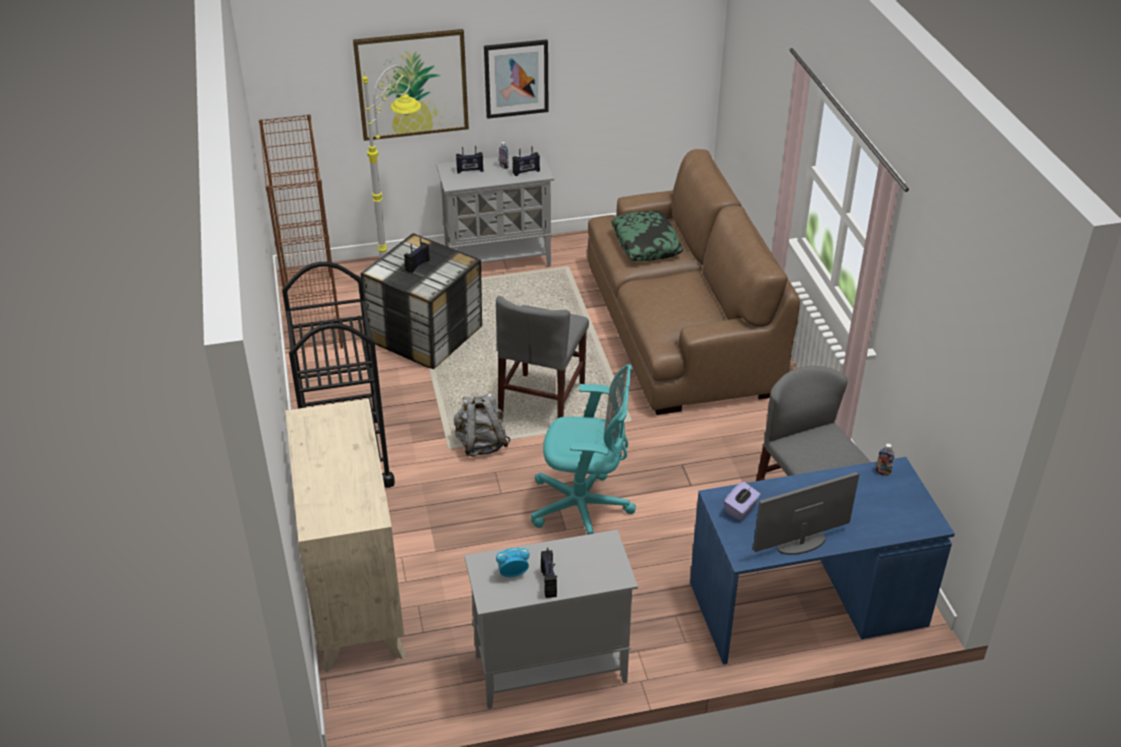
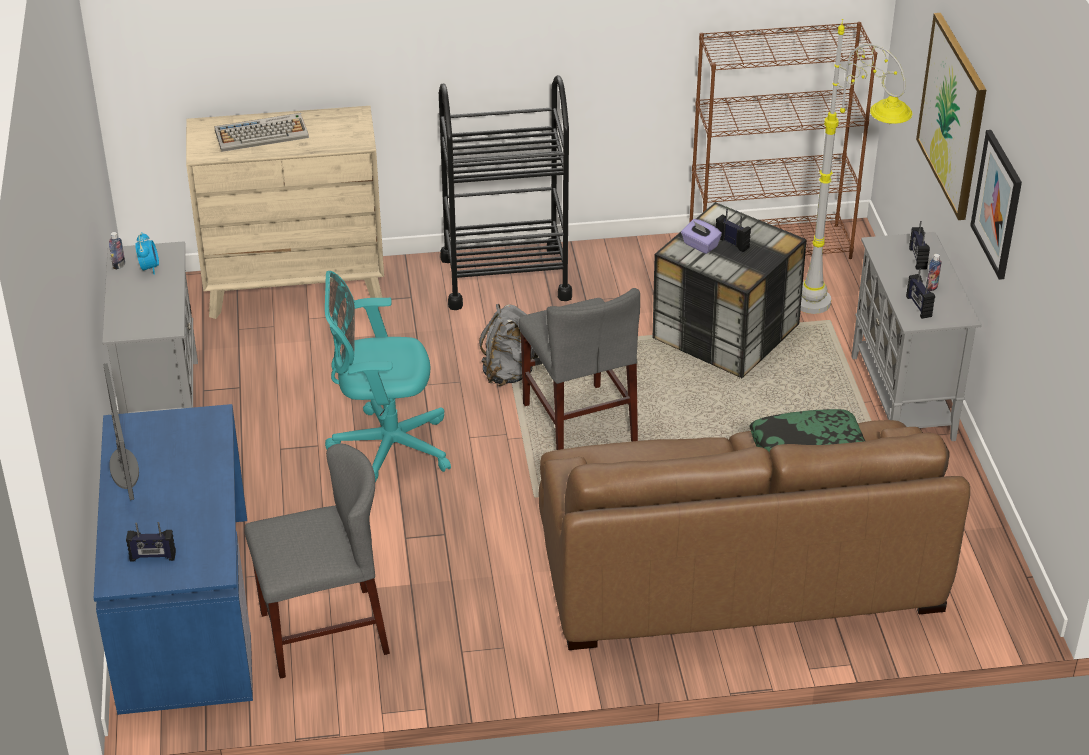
camera: 95 degrees right, 0 degrees up
grey chair [496,296,589,419] -> grey chair turned 135 degrees counterclockwise [519,288,640,450]
turquoise office chair [531,364,636,535] -> turquoise office chair turned 75 degrees clockwise [325,271,451,482]
radio [541,548,557,598] -> radio moved to [126,522,176,562]
purple tissue box [724,481,761,520] -> purple tissue box moved to [681,219,722,254]
bottle [876,443,895,476] -> bottle moved to [109,232,125,270]
none -> keyboard [214,113,309,152]

